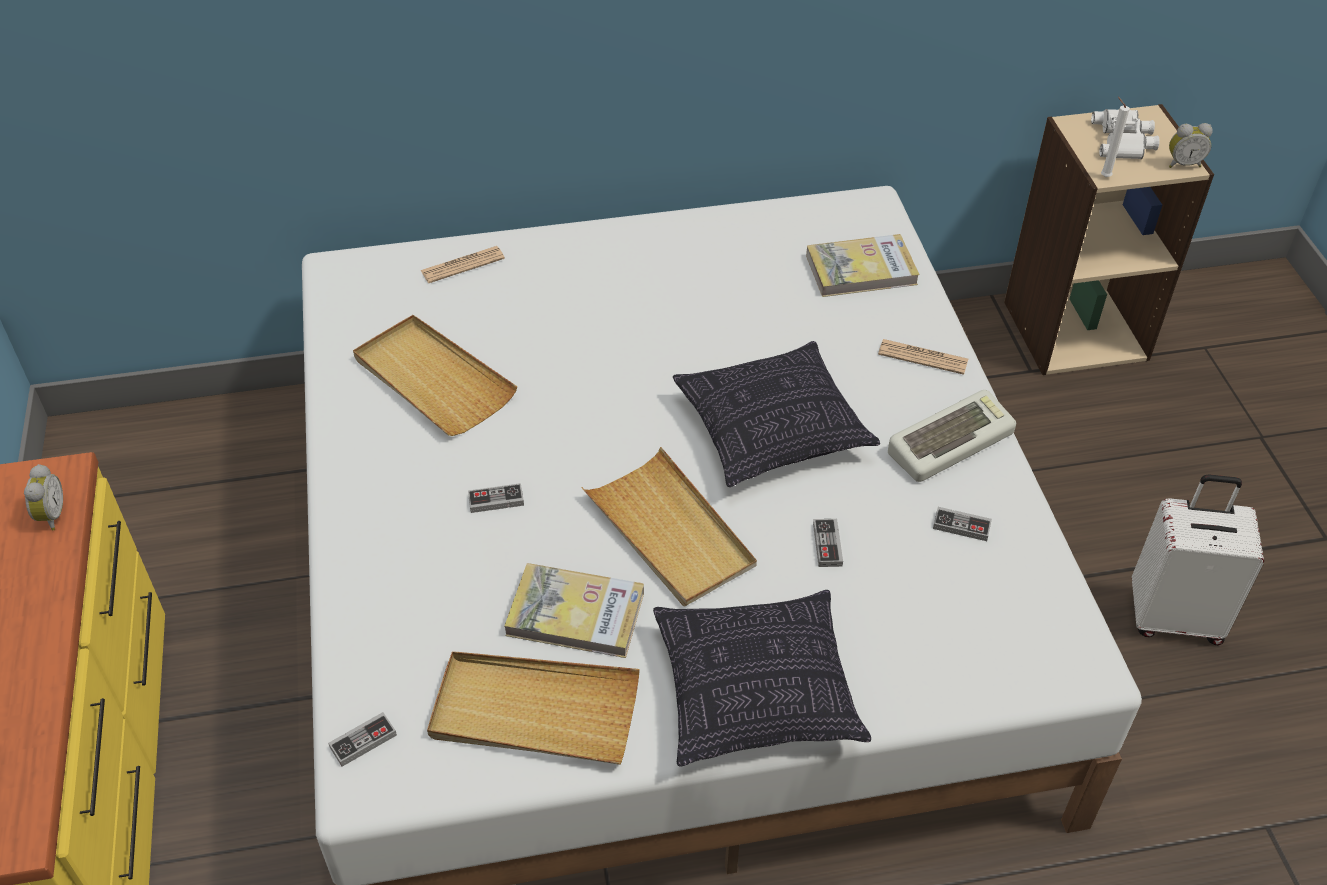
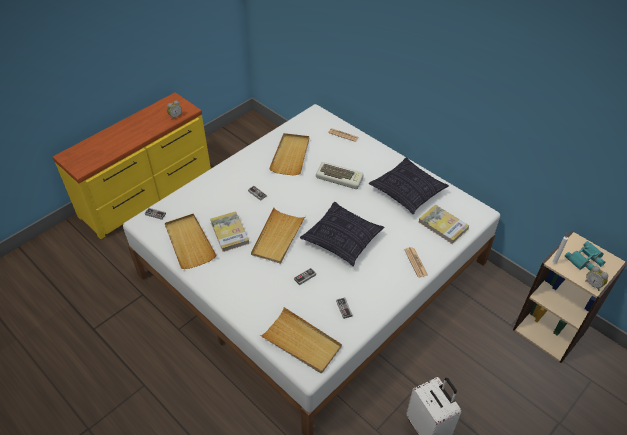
camera: 55 degrees right, 0 degrees up
pillow [653,590,871,767] -> pillow moved to [369,157,449,214]
keyboard [888,390,1016,482] -> keyboard moved to [316,162,364,189]
white binoculars [1091,109,1160,159] -> turquoise binoculars [565,241,605,271]
none -> beige tray [260,307,342,373]

